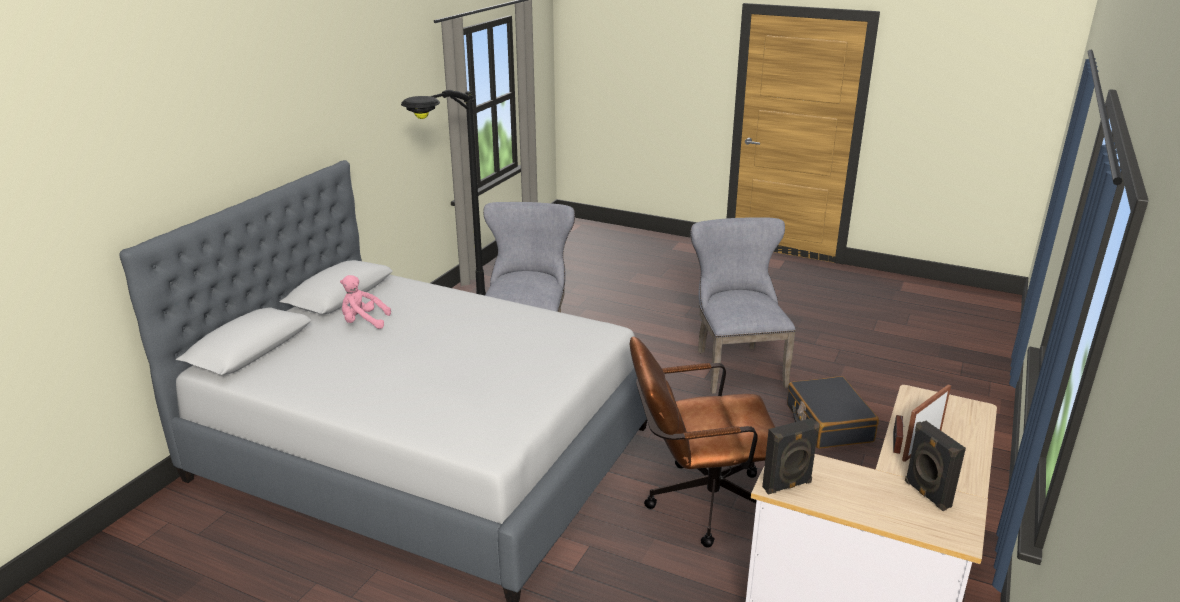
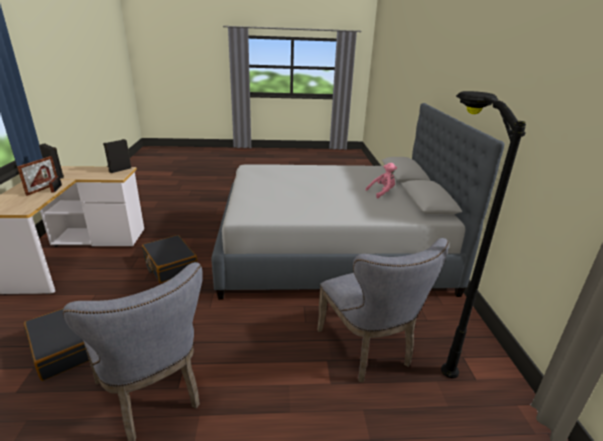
camera: 150 degrees right, 0 degrees up
brown office chair [630,336,775,548] -> black suitcase [142,235,198,283]

